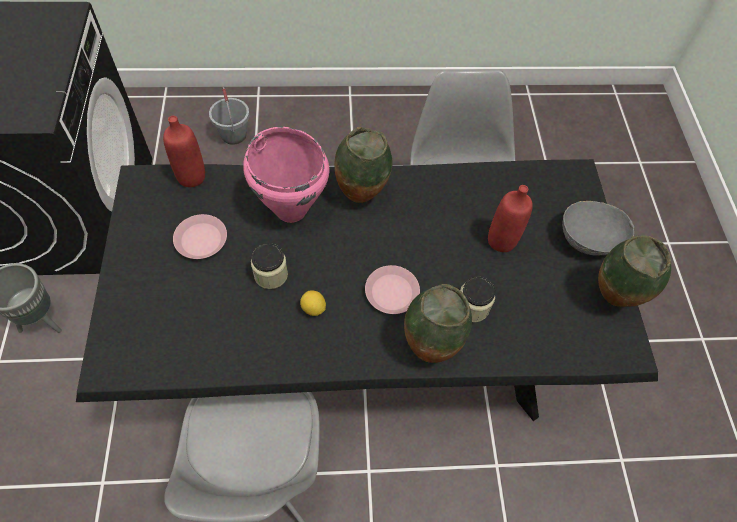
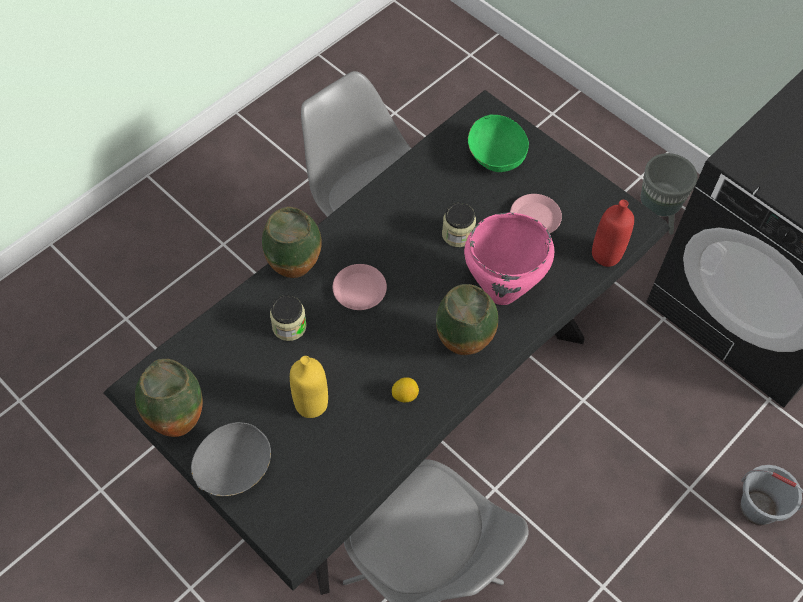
camera: 140 degrees right, 0 degrees up
lemon [300,290,326,316] -> lemon moved to [392,377,419,402]
red bottle [488,185,533,252] -> yellow bottle [290,356,328,418]
none -> green bowl [468,114,529,172]

